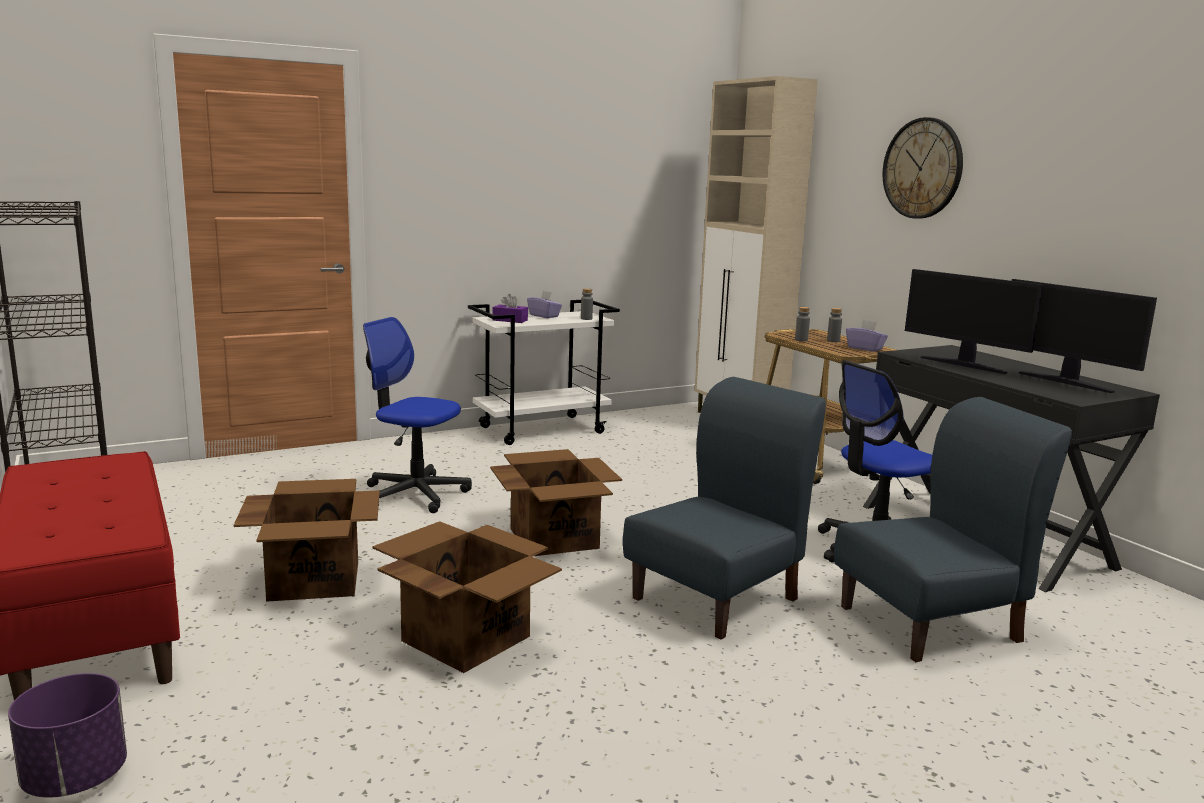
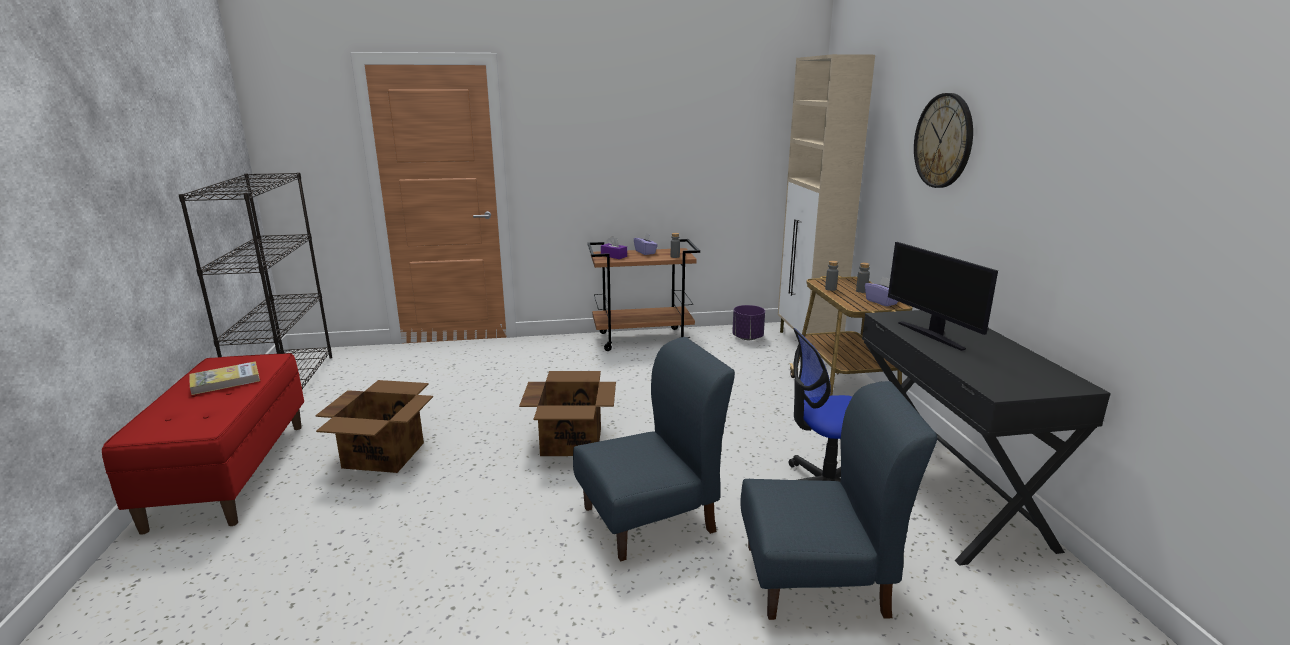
camera: 20 degrees right, 5 degrees up
purple planter [8,673,127,797] -> purple planter moved to [732,305,765,340]
office chair [363,317,472,513] -> none
cardboard box [372,521,562,673] -> none
white cart [468,300,620,445] -> brown cart [587,239,700,351]
monitor [1012,279,1157,393] -> none
none -> book [190,361,260,395]

